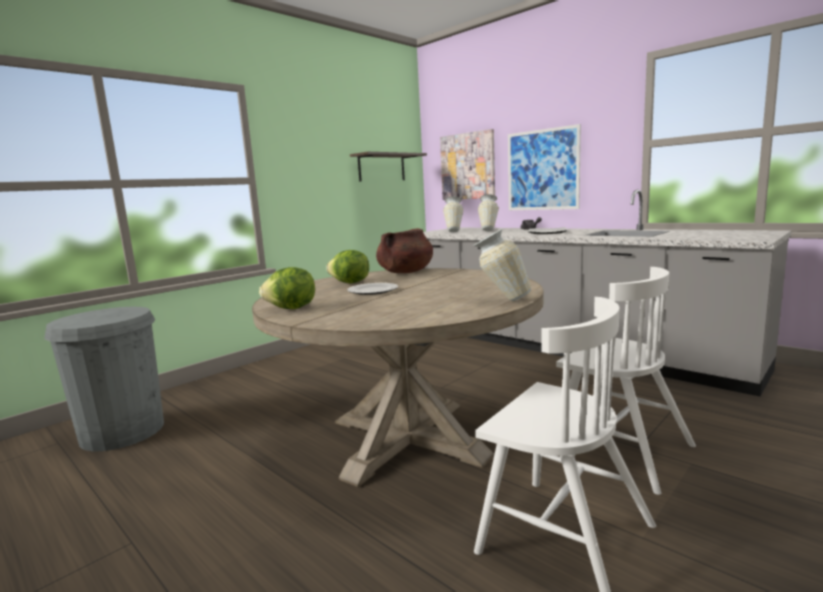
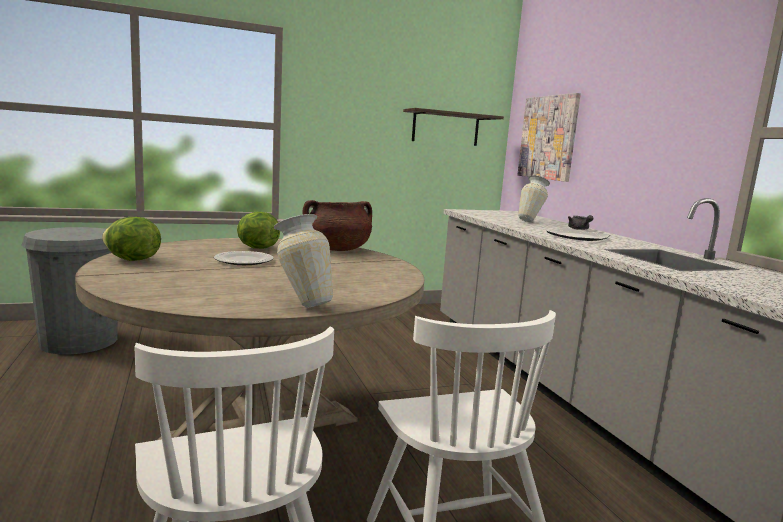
camera: 25 degrees right, 0 degrees up
vase [443,196,463,232] -> none
picture [508,124,581,210] -> none

